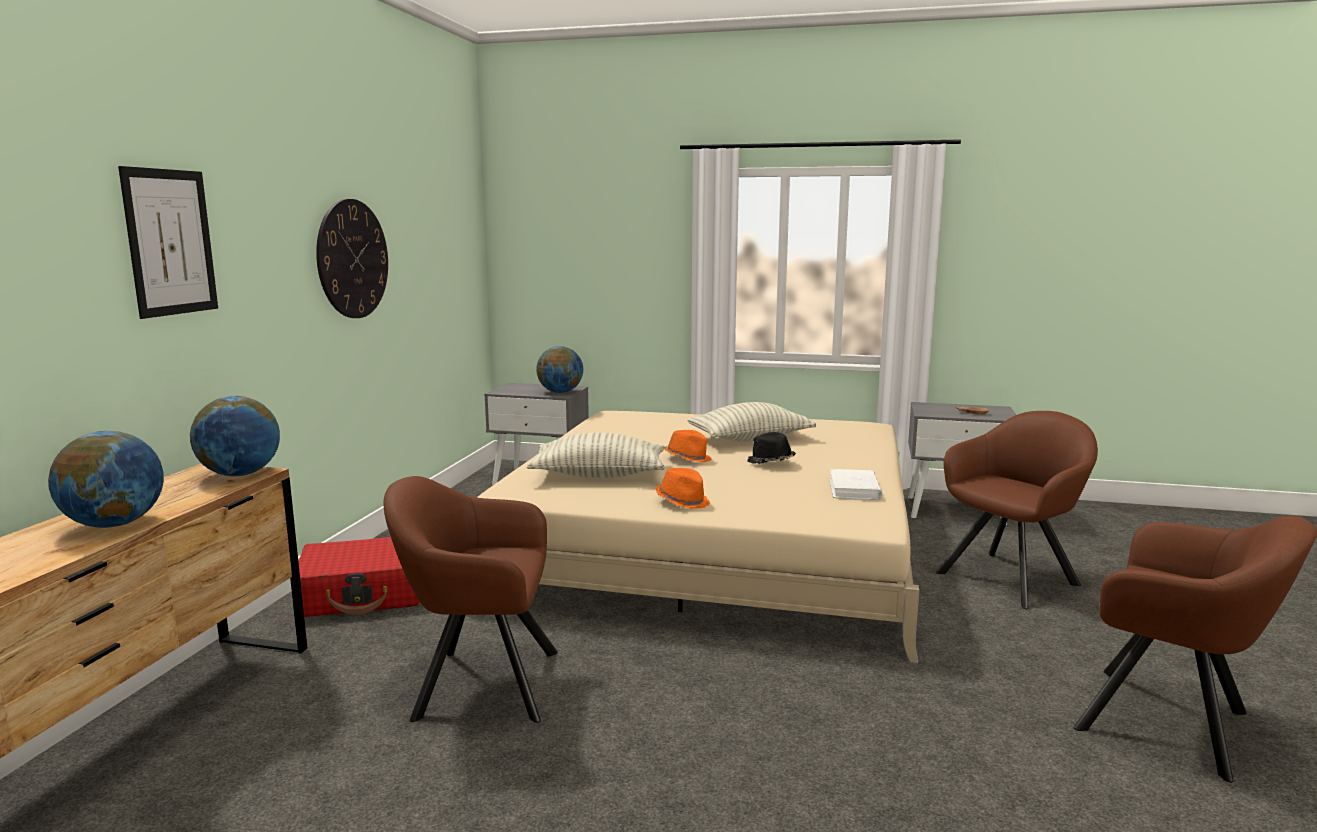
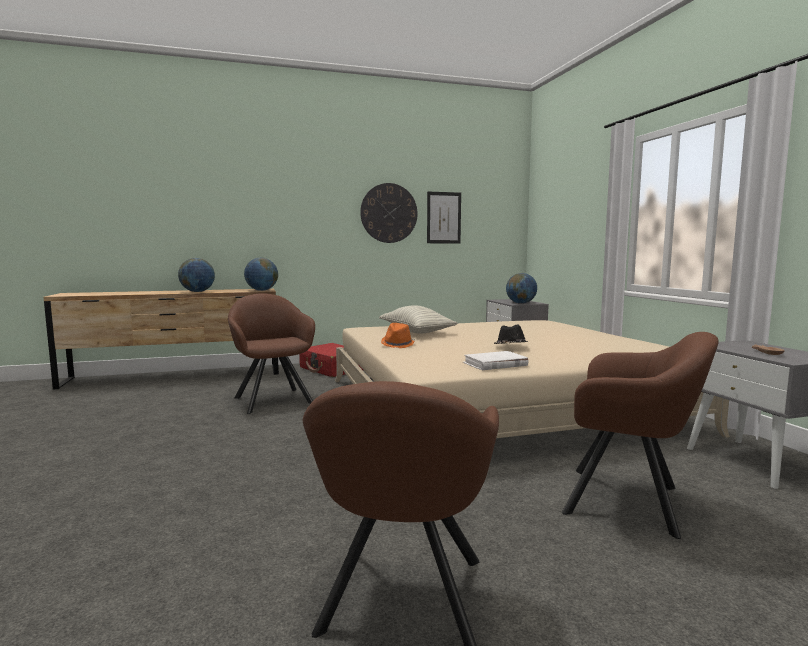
camera: 60 degrees right, 5 degrees down
picture [118,166,218,319] -> picture moved to [427,192,461,243]
orange hat [664,430,712,462] -> none
pillow [687,402,816,442] -> none

